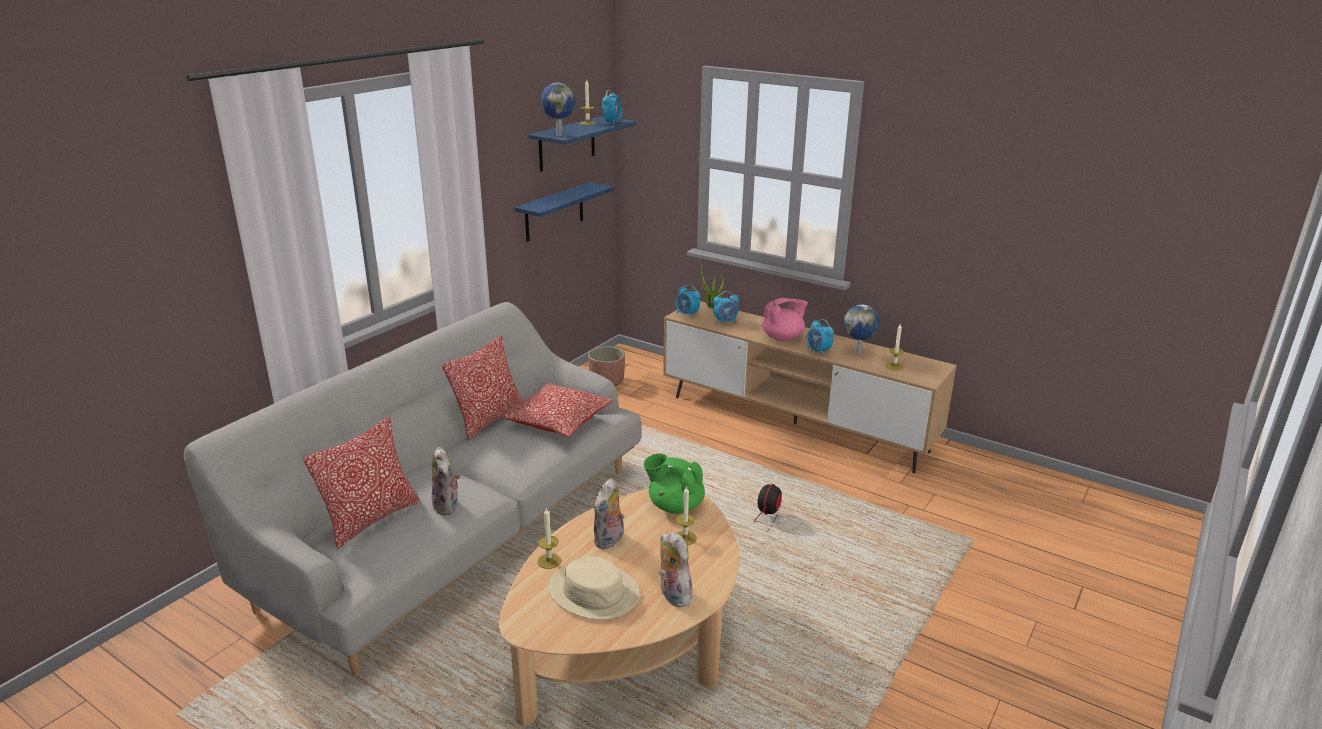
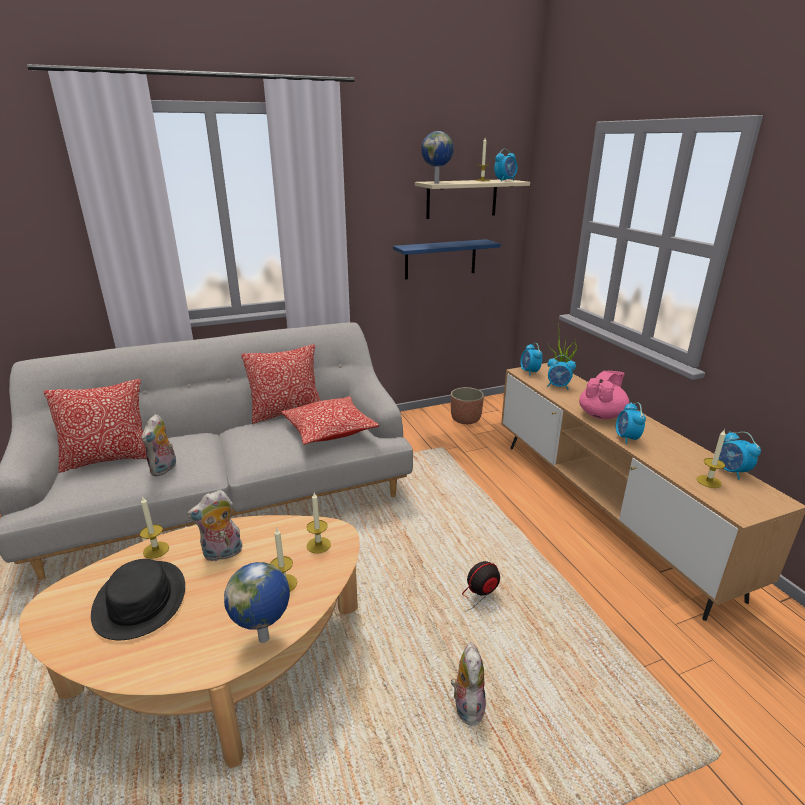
camera: 35 degrees right, 0 degrees up
blue shelf [528,116,637,172] -> beige shelf [415,179,530,219]
beige hat [548,556,640,620] -> black hat [91,559,185,640]
green teapot [644,453,705,514] -> candle [307,493,331,554]
plush toy [659,531,693,607] -> plush toy moved to [451,642,486,726]
pink teapot [762,298,808,341] -> pink teapot turned 60 degrees counterclockwise [579,371,630,419]
globe [843,304,880,354] -> globe moved to [224,562,290,643]
none -> alarm clock [718,431,761,480]

